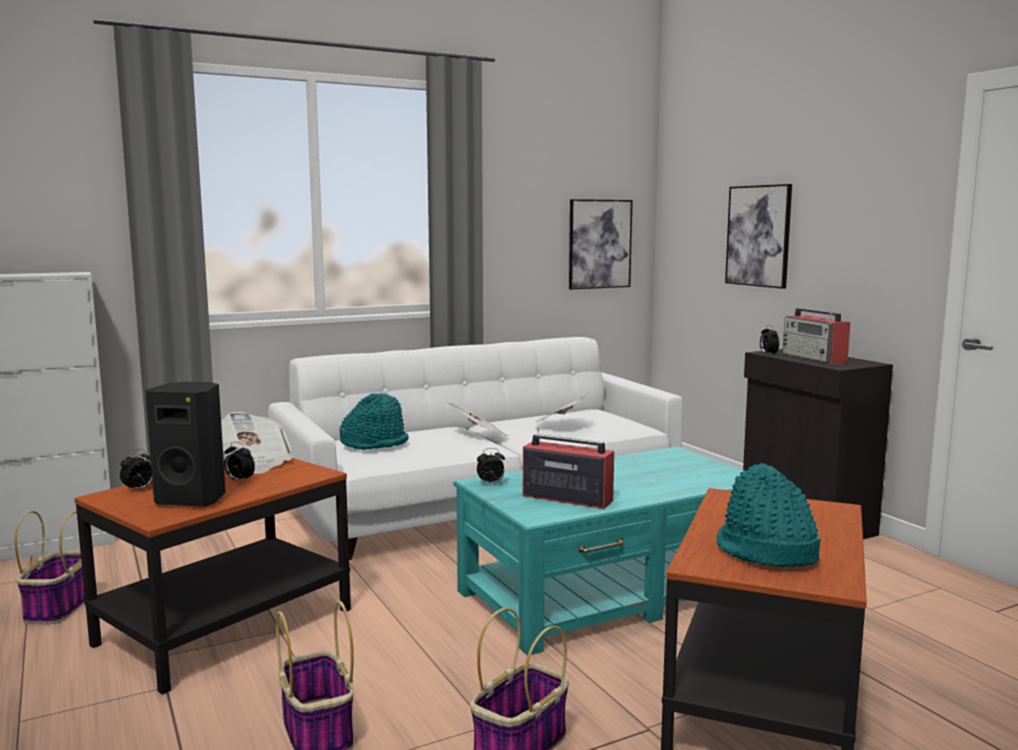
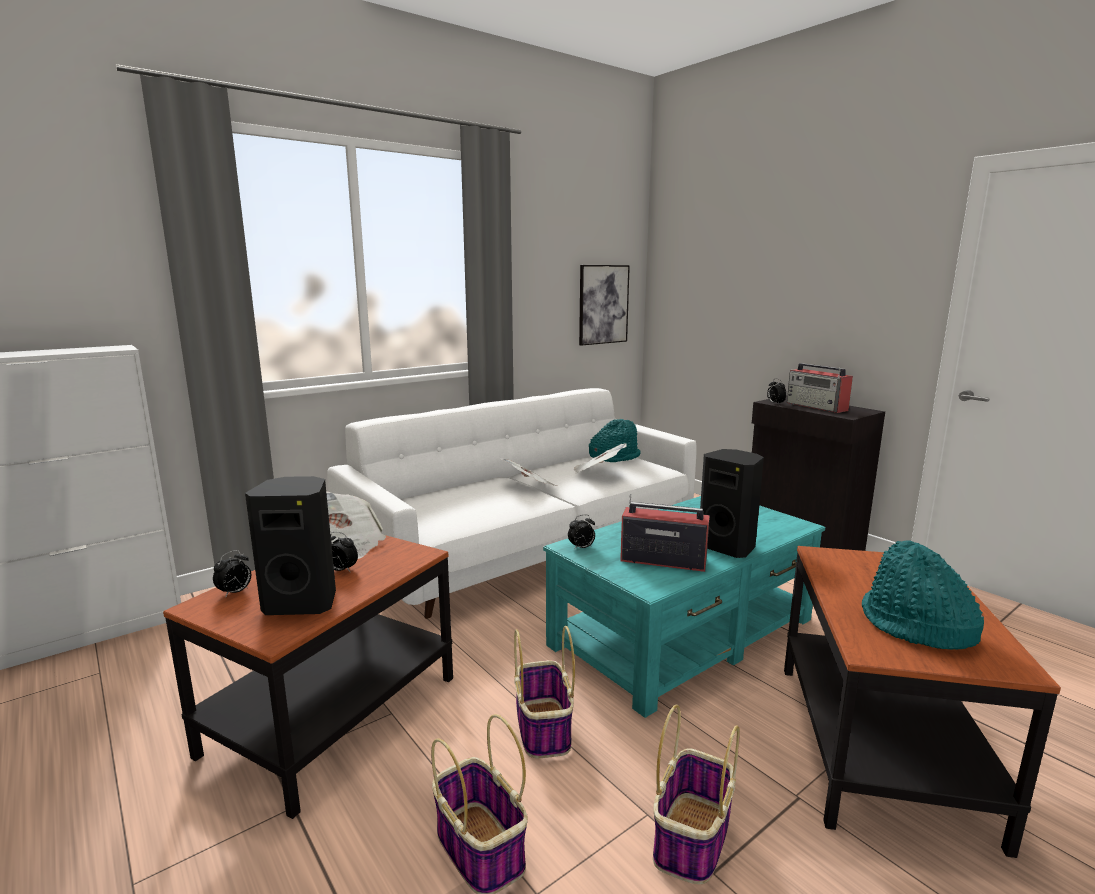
camera: 10 degrees left, 5 degrees up
basket [15,511,85,624] -> basket moved to [514,626,575,758]
turquoise hat [339,393,409,450] -> turquoise hat moved to [589,419,641,462]
picture [725,184,792,289] -> none
none -> black speaker [700,449,764,558]

